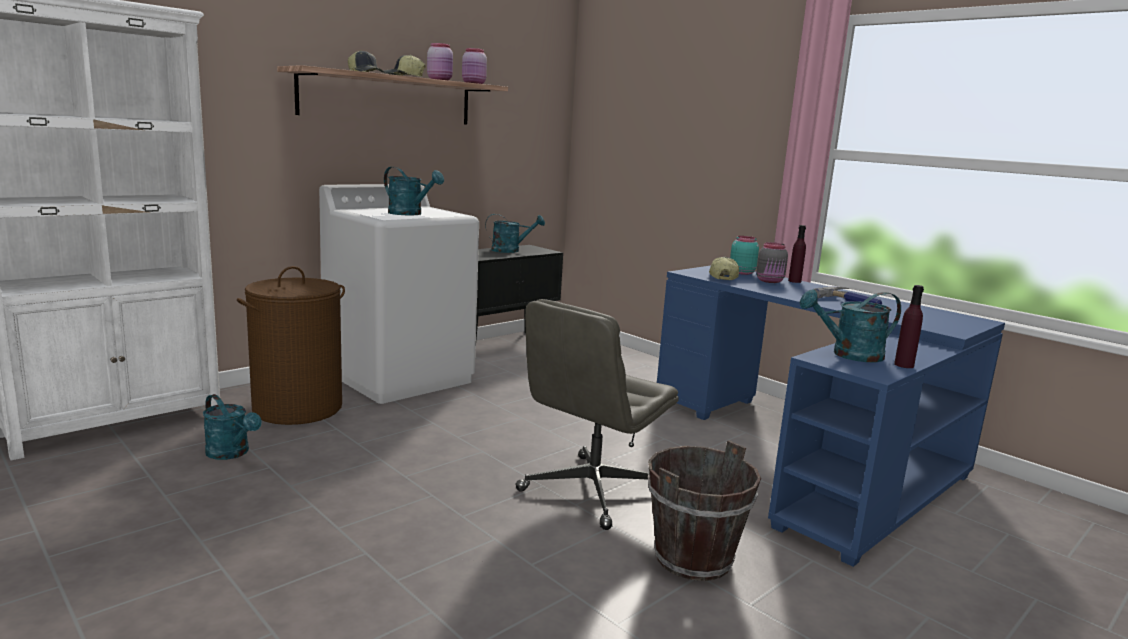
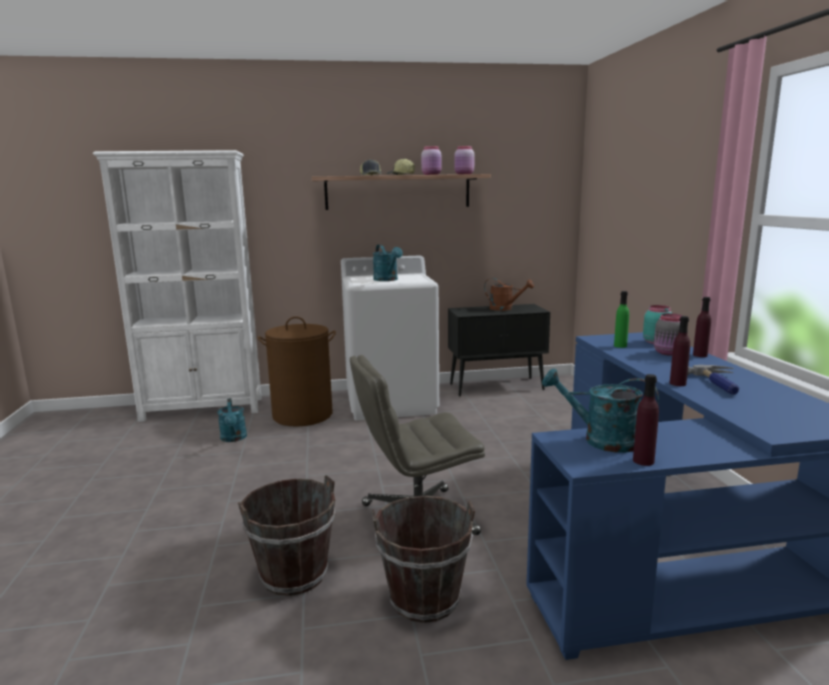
camera: 35 degrees right, 0 degrees up
turquoise watering can [485,214,545,253] -> brown watering can [484,278,534,311]
cap [709,257,739,280] -> green bottle [614,291,629,348]
none -> brown bucket [238,475,335,596]
none -> purple bottle [670,316,690,386]

